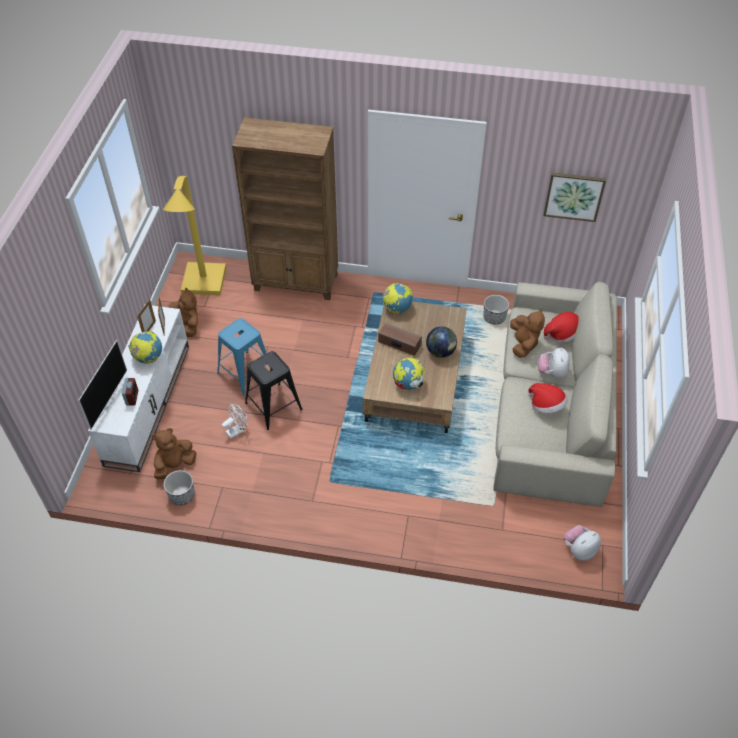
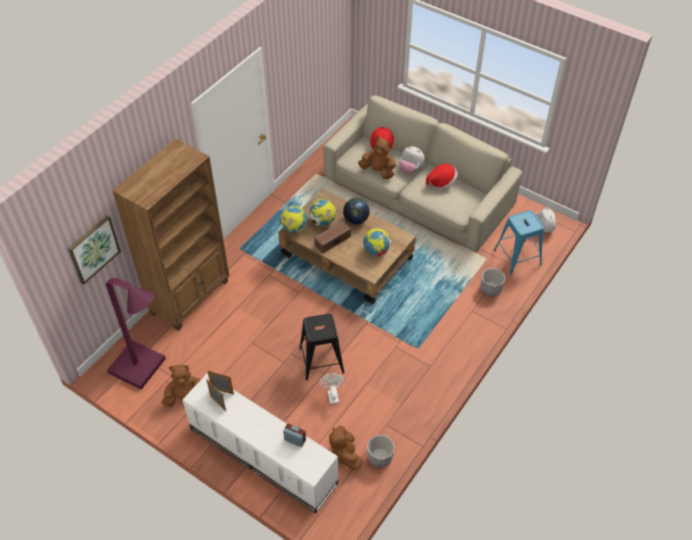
camera: 65 degrees left, 0 degrees up
television [78,340,127,430] -> none
globe [129,331,162,364] -> globe moved to [310,199,336,226]
yellow floor lamp [163,176,226,295] -> purple floor lamp [106,278,166,390]
blue stool [217,318,272,396] -> blue stool moved to [494,210,544,275]
planter [483,295,509,325] -> planter moved to [481,268,505,296]
picture [543,173,606,222] -> picture moved to [68,215,121,285]

